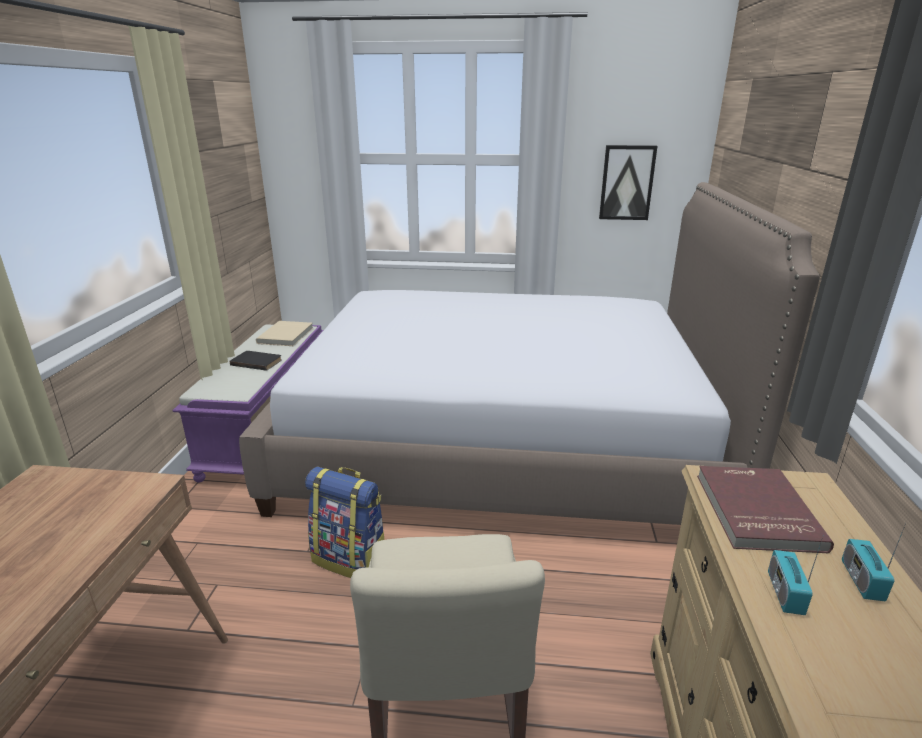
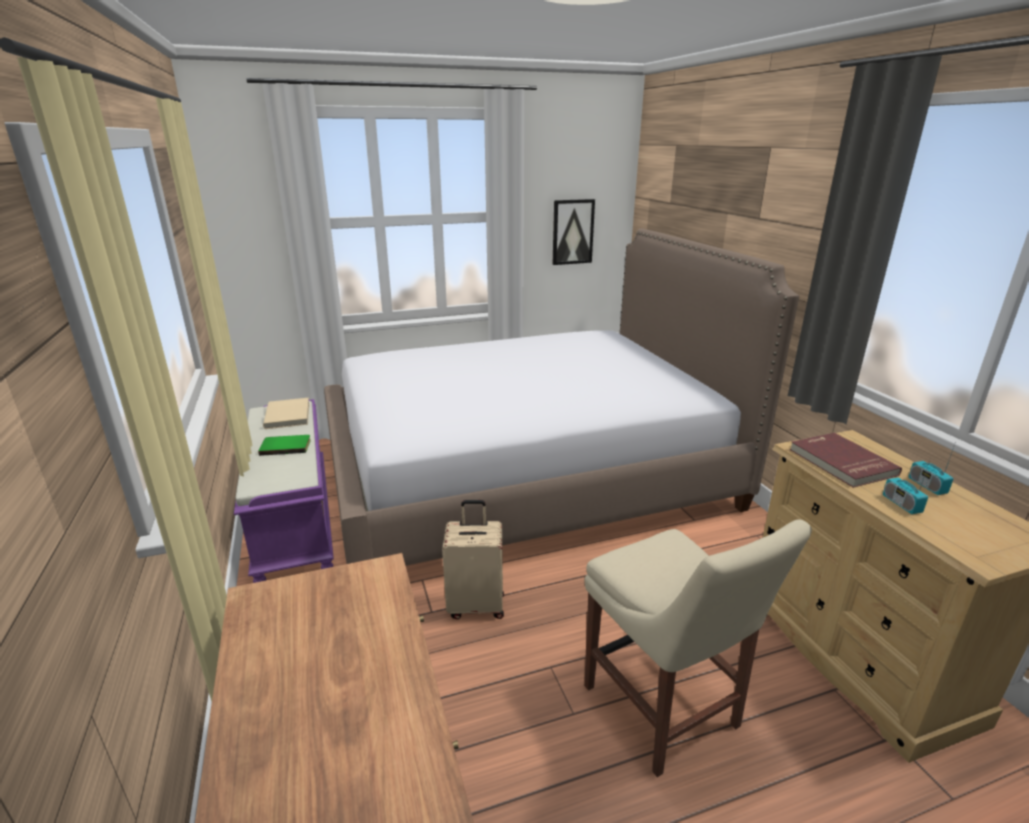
camera: 25 degrees left, 0 degrees up
black book [229,351,282,371] -> green book [258,435,311,456]
backpack [305,466,384,578] -> beige suitcase [442,500,504,619]

